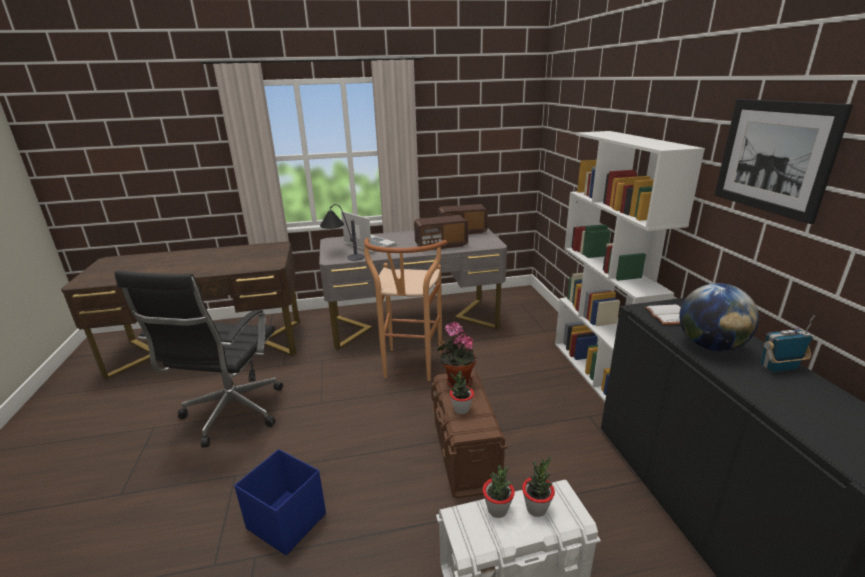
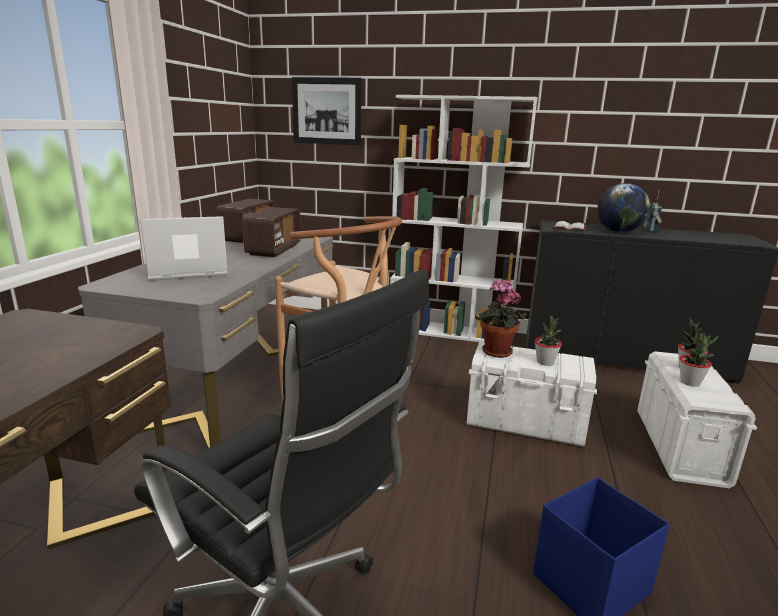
camera: 65 degrees left, 5 degrees down
table lamp [320,204,365,261] -> none
brown storage box [431,371,508,499] -> white storage box [467,342,597,447]
picture [715,99,853,224] -> picture moved to [292,77,362,145]

